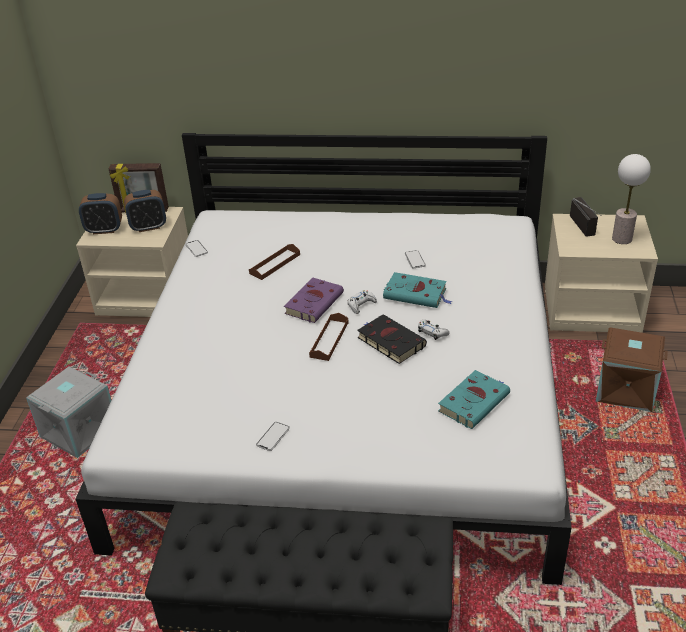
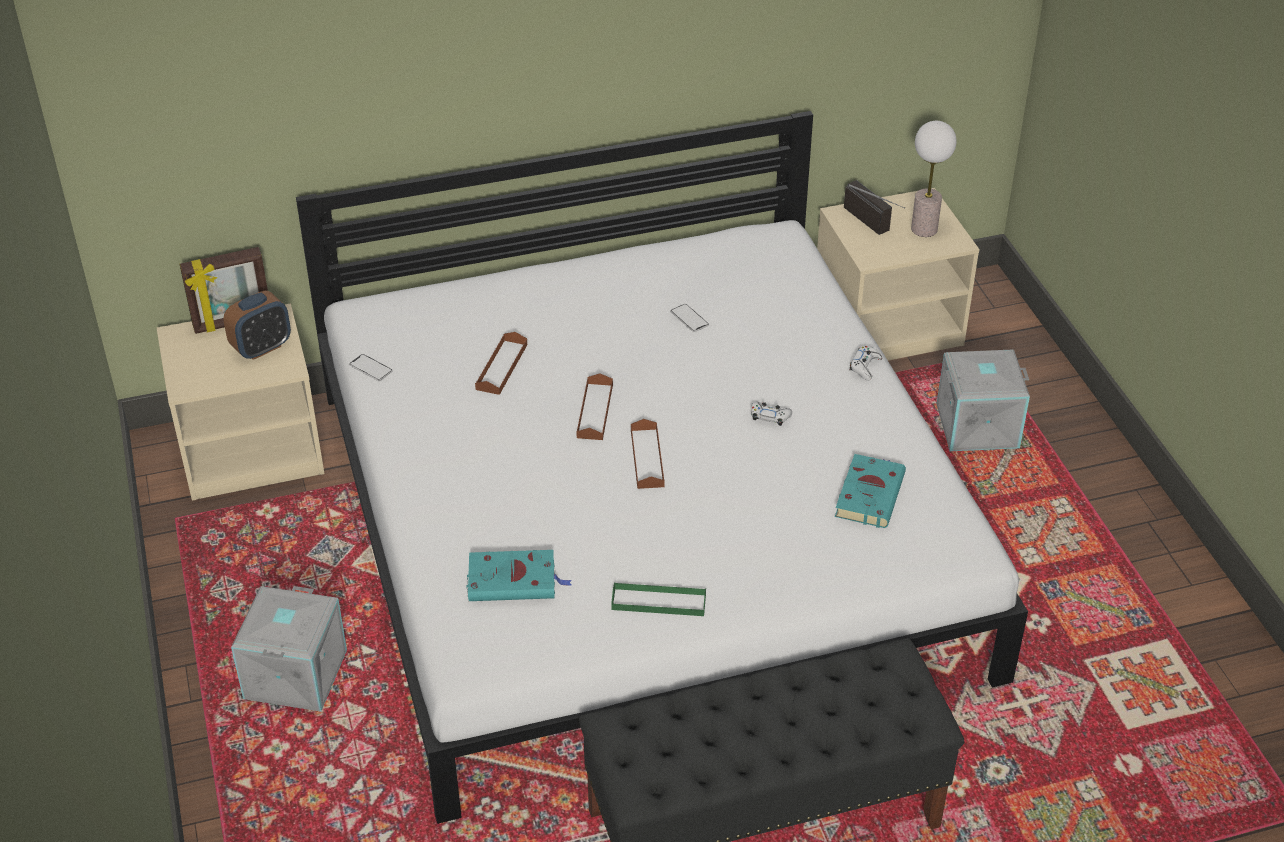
camera: 25 degrees left, 5 degrees up
alarm clock [79,193,122,234] -> none
phone [256,422,290,451] -> green tray [611,582,706,616]
purple book [284,277,344,323] -> brown tray [576,374,613,440]
white game controller [348,290,377,314] -> white game controller moved to [850,346,882,380]
black book [357,314,427,364] -> none
turquoise book [383,272,452,308] -> turquoise book moved to [467,550,572,601]
brown storage box [596,328,668,412] -> grey storage box [937,349,1030,451]

